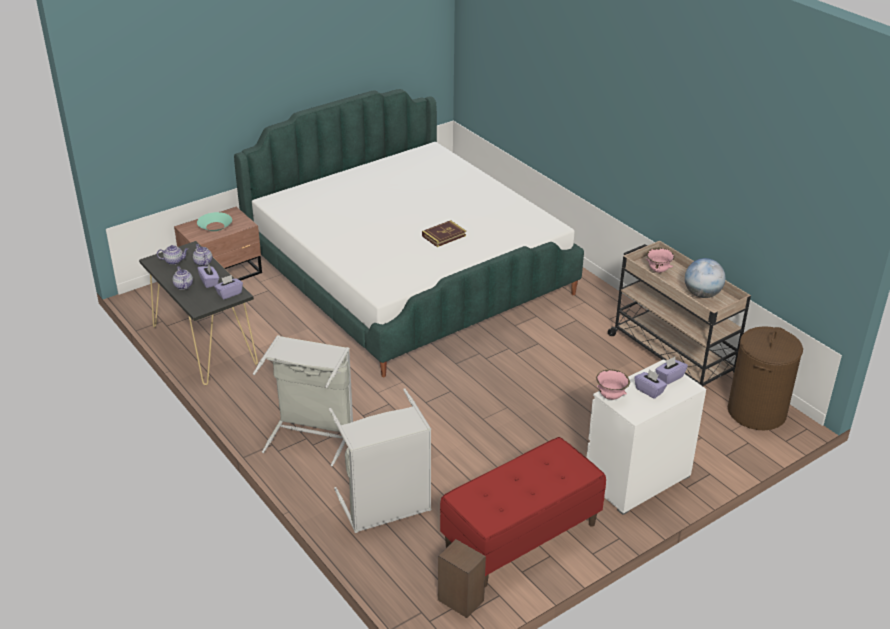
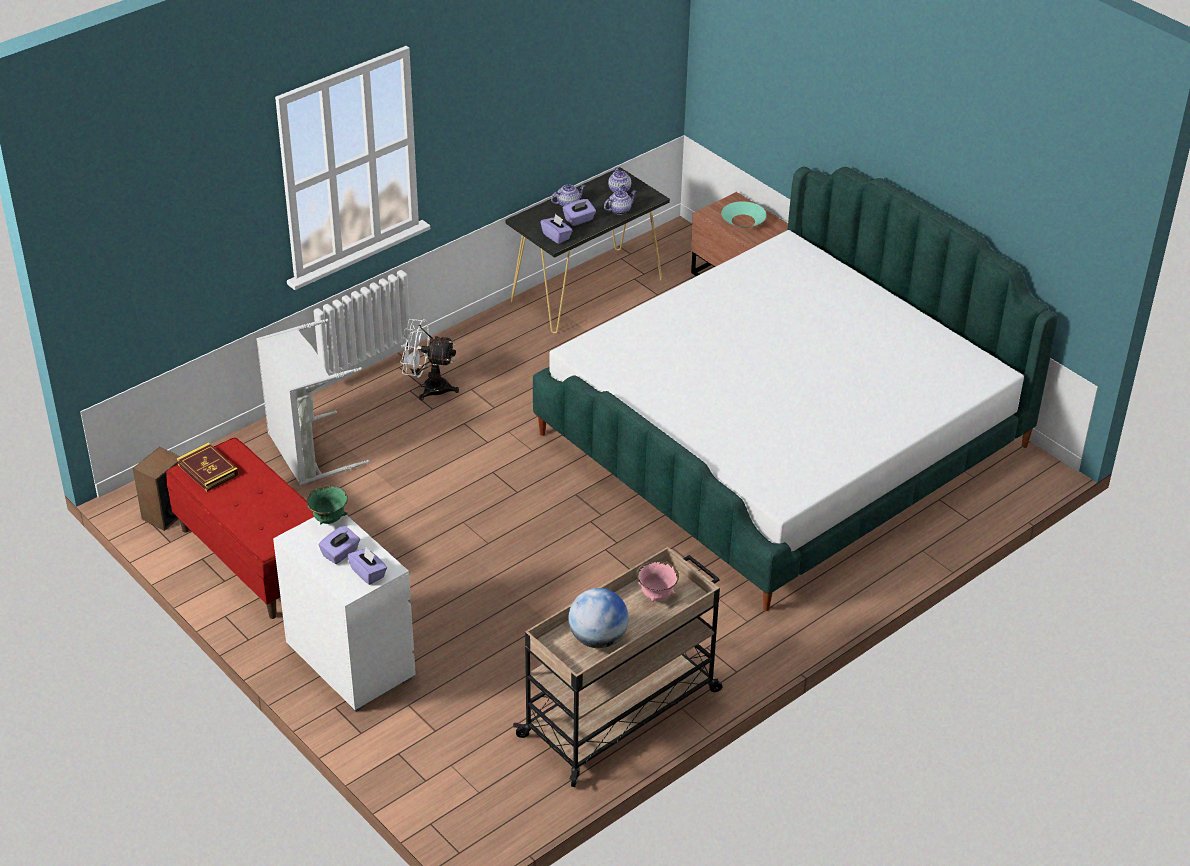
camera: 85 degrees right, 5 degrees up
grey laundry basket [253,335,353,466] -> white fan [400,319,459,400]
book [422,220,466,247] -> book moved to [177,443,239,492]
pink bowl [596,369,630,400] -> green bowl [307,485,348,525]
brown laundry basket [728,326,803,430] -> none

